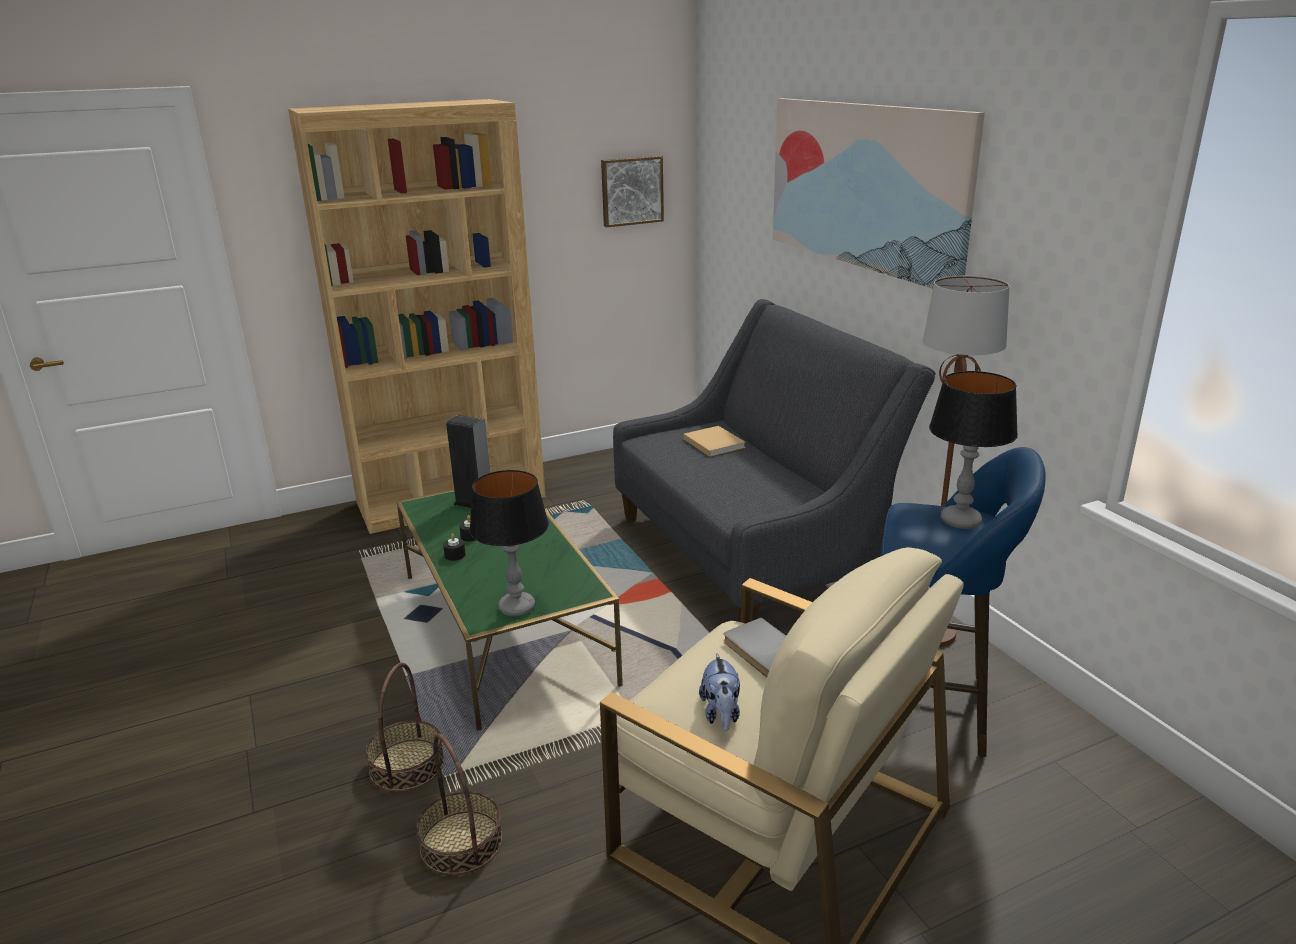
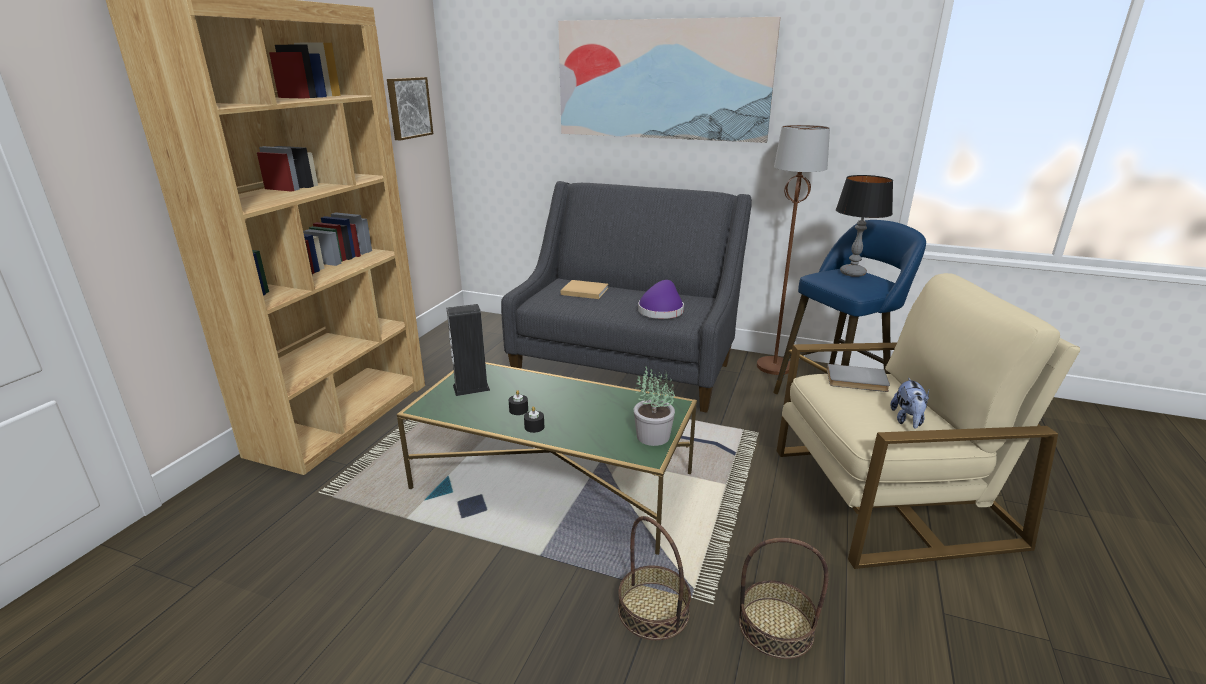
camera: 45 degrees left, 0 degrees up
table lamp [469,470,549,616] -> potted plant [634,366,675,446]
plush toy [699,653,740,731] -> plush toy turned 60 degrees clockwise [890,378,929,429]
none -> purple hat [638,280,684,319]

